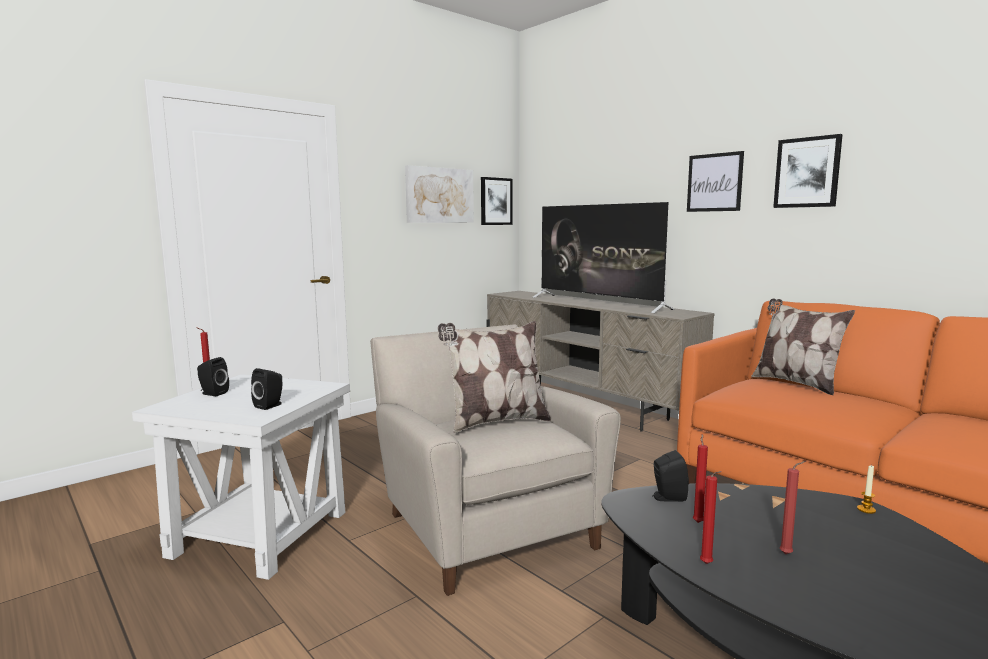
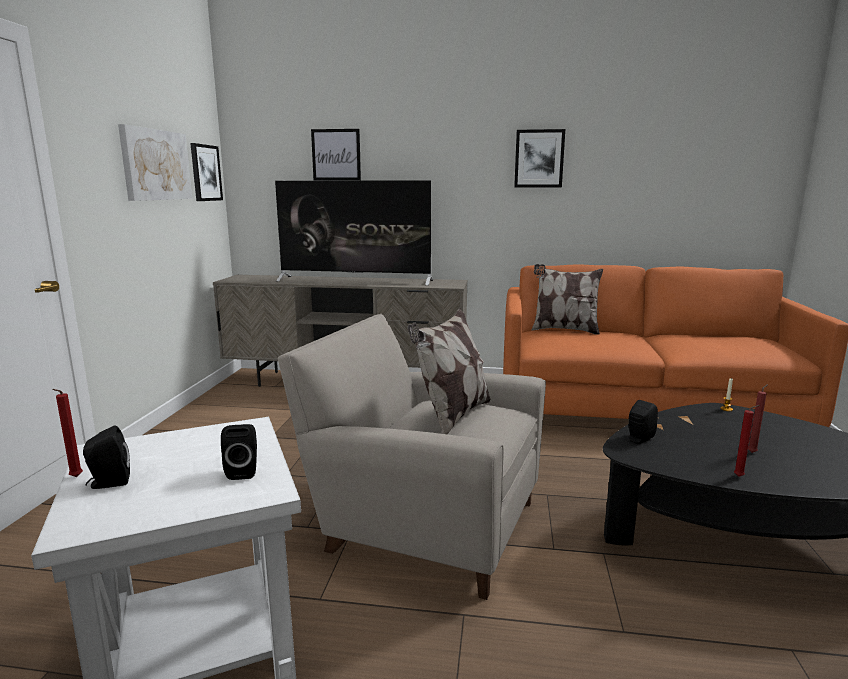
camera: 40 degrees left, 5 degrees up
picture [687,151,744,212] -> picture moved to [311,129,361,181]
red candle [693,434,708,523] -> none

